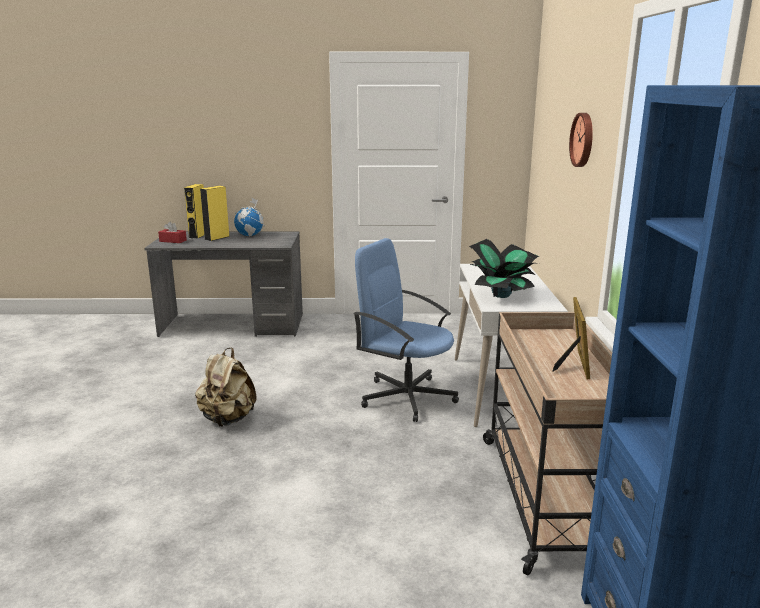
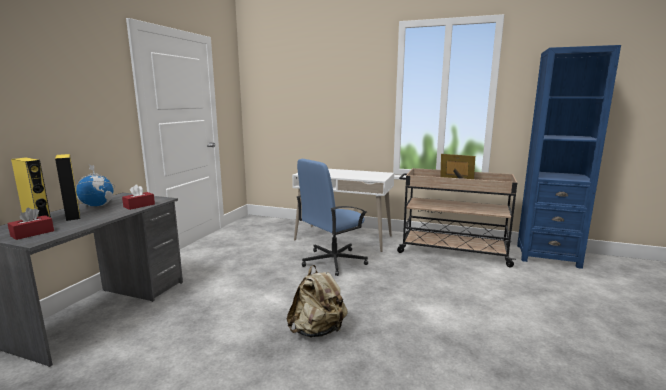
camera: 70 degrees left, 5 degrees down
potted plant [469,239,539,298] -> none
wall clock [569,113,593,167] -> none
none -> red tissue box [122,185,155,210]

